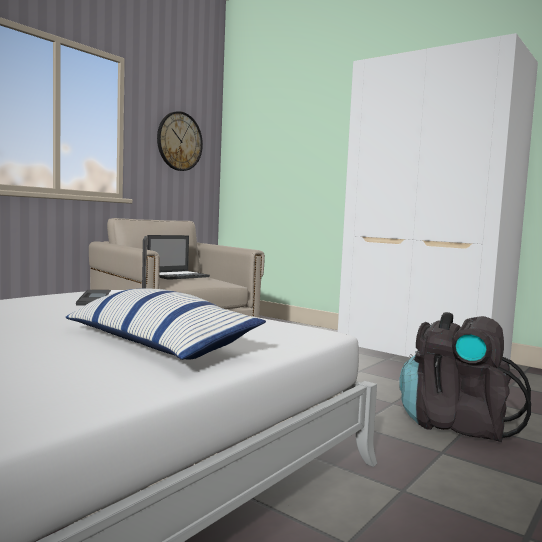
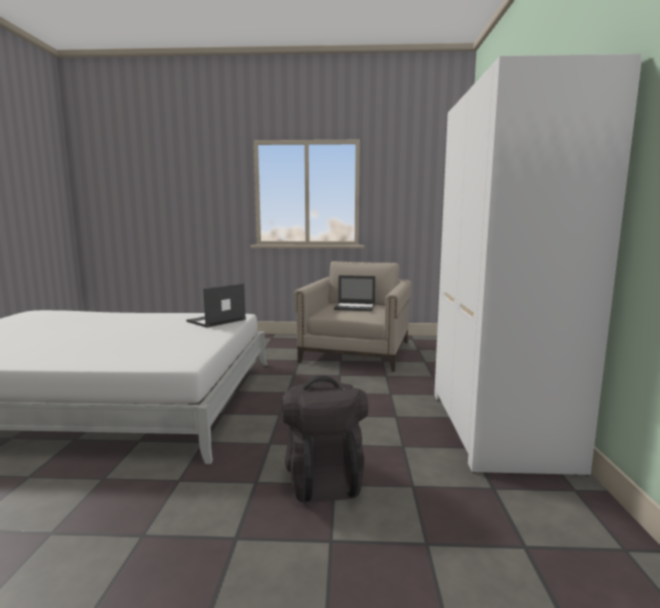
camera: 55 degrees right, 5 degrees up
pillow [66,289,266,360] -> none
wall clock [157,111,203,171] -> none

